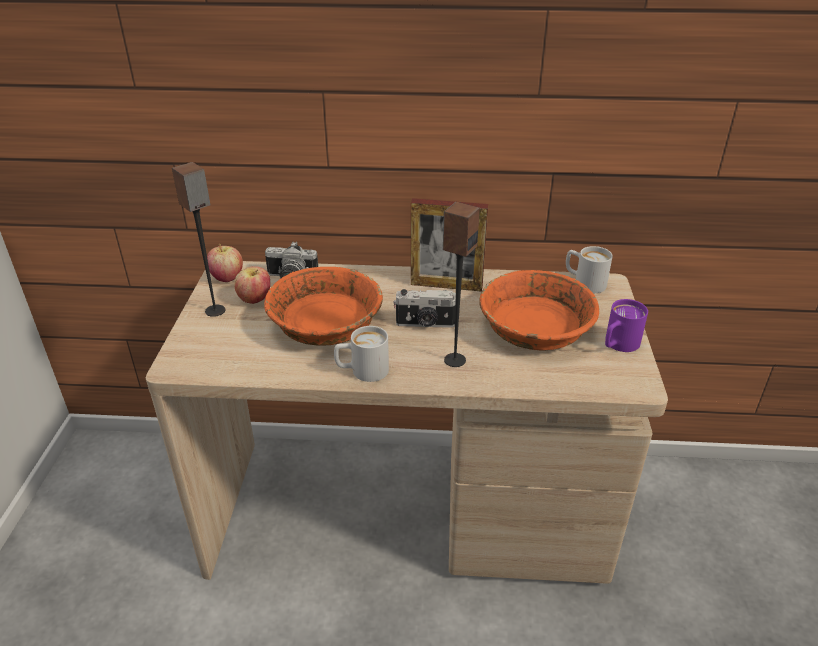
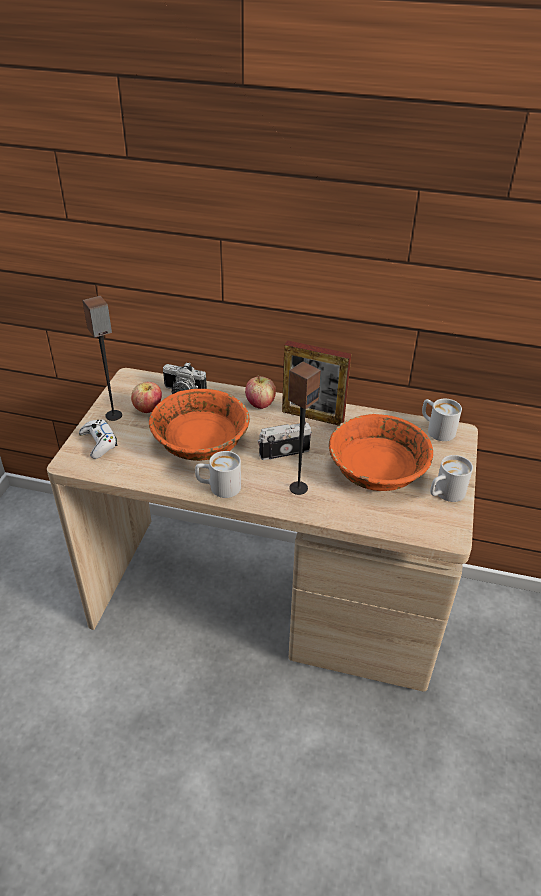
camera: 10 degrees right, 5 degrees up
apple [207,244,243,282] -> apple moved to [245,375,276,409]
camera [393,289,456,328] -> camera turned 150 degrees clockwise [258,421,312,460]
purple mug [605,299,648,352] -> white mug [430,455,473,502]
none -> white game controller [79,420,118,459]

